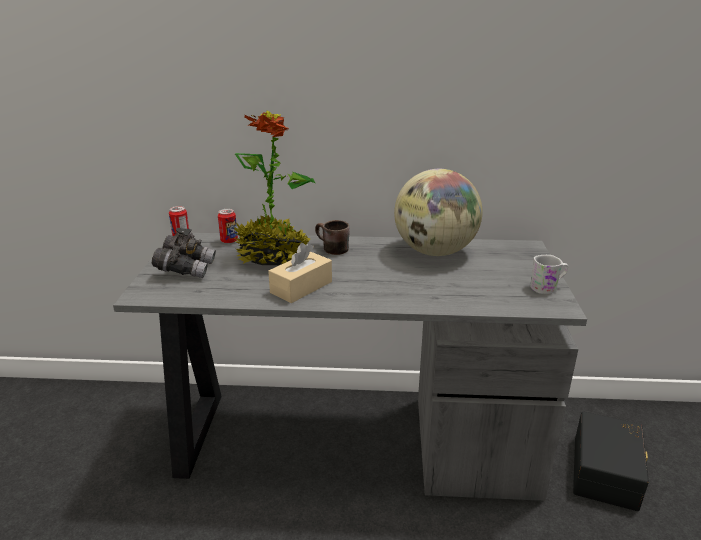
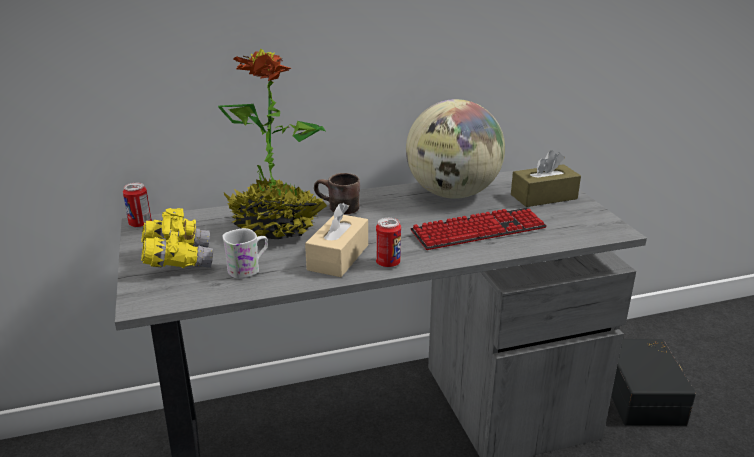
camera: 20 degrees left, 0 degrees up
grey binoculars [152,228,216,278] -> yellow binoculars [141,208,213,268]
can [218,209,238,244] -> can moved to [376,218,401,268]
white mug [530,255,568,294] -> white mug moved to [223,228,268,279]
none -> keyboard [411,208,547,250]
none -> brown tissue box [511,150,581,207]

